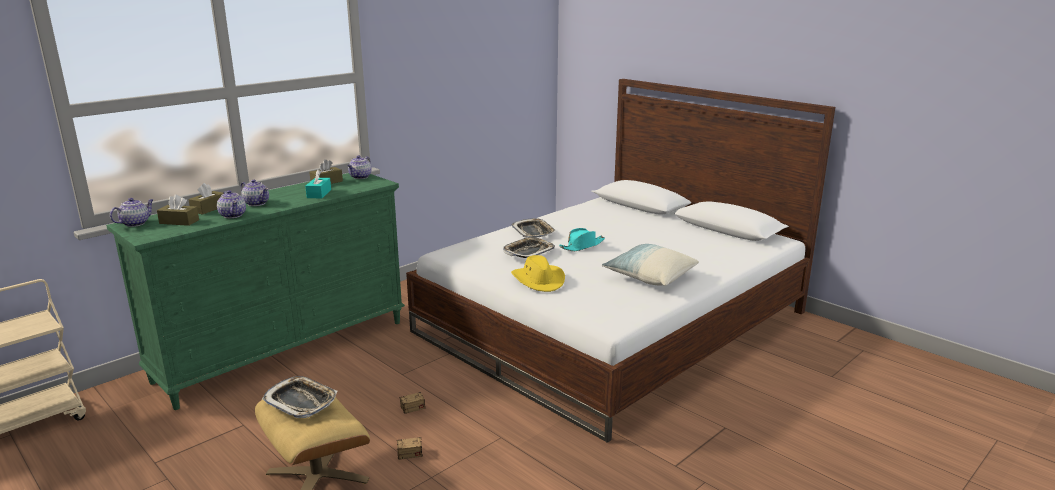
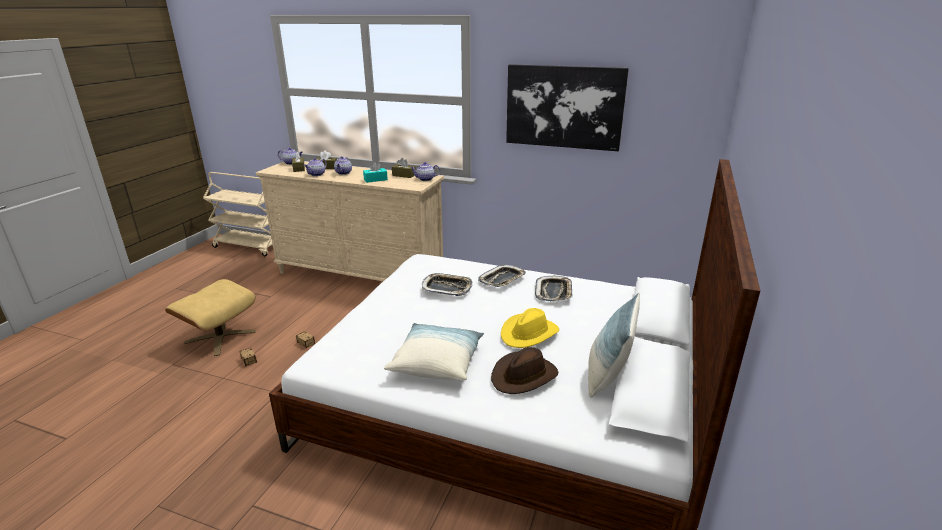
camera: 65 degrees right, 5 degrees up
green dresser [106,173,405,410] -> beige dresser [256,161,444,281]
tray [262,376,337,418] -> tray moved to [535,276,572,302]
yellow hat [511,255,565,292] -> yellow hat moved to [501,308,559,348]
turquoise hat [559,228,605,251] -> none
none -> brown hat [491,347,558,394]
none -> picture [506,64,629,151]
none -> pillow [588,293,640,398]

